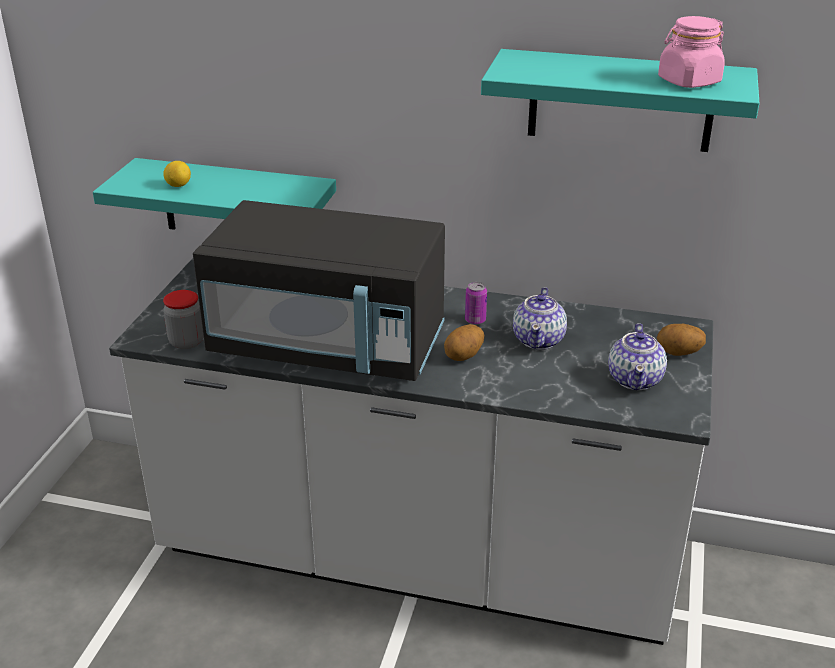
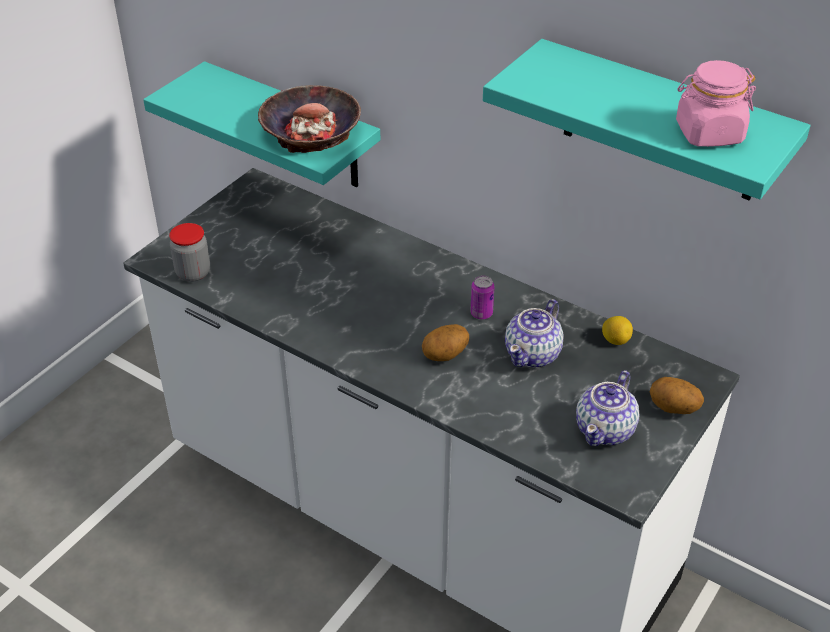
camera: 20 degrees right, 10 degrees up
lemon [163,161,191,187] -> lemon moved to [602,316,633,345]
black microwave [193,200,445,381] -> none
none -> bowl [258,85,361,153]

